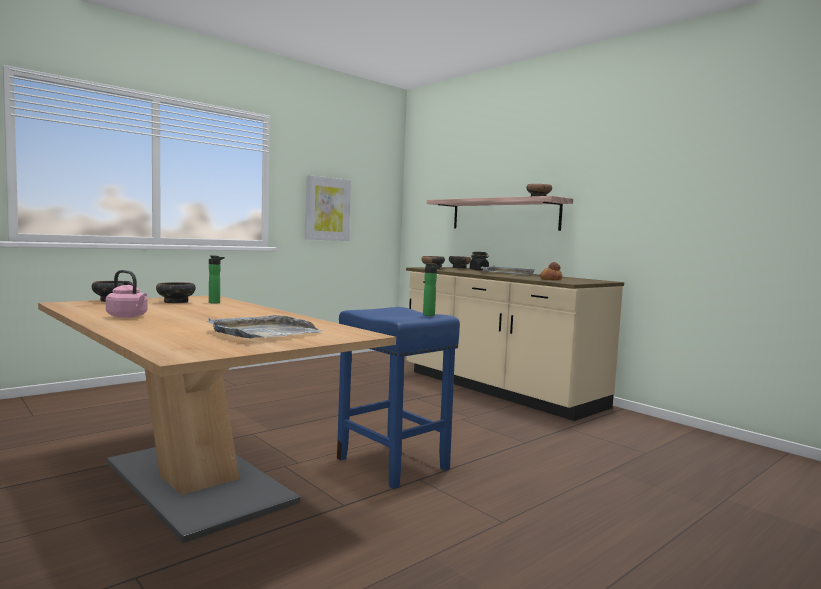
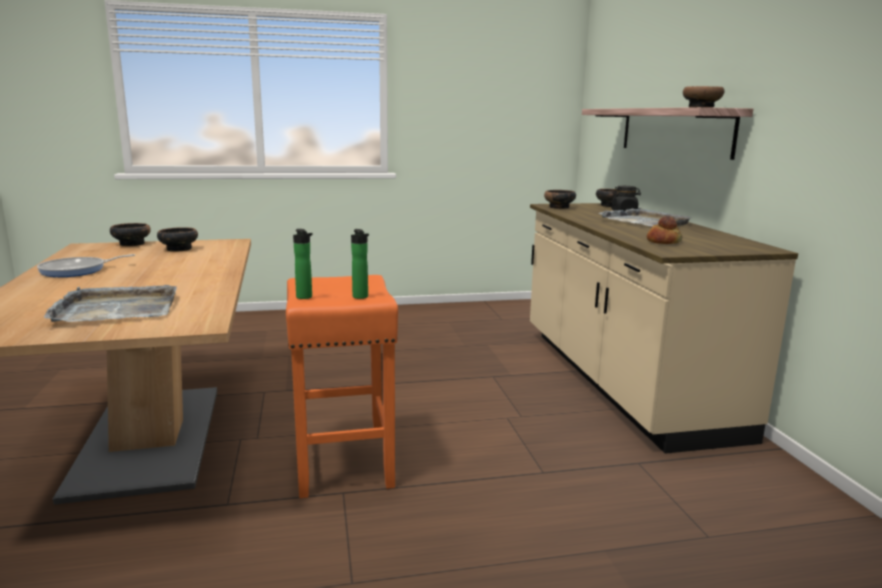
camera: 30 degrees right, 10 degrees up
pink kettle [106,270,148,318] -> frying pan [37,254,135,277]
bottle [209,255,225,303] -> bottle moved to [293,229,312,299]
picture [305,175,351,241] -> none
blue stool [337,307,460,489] -> orange stool [286,275,398,498]

